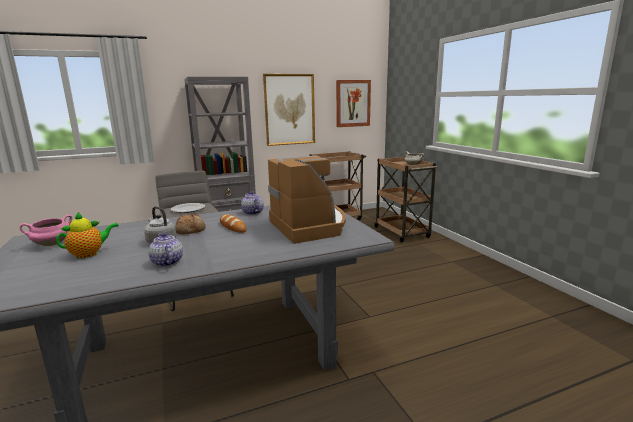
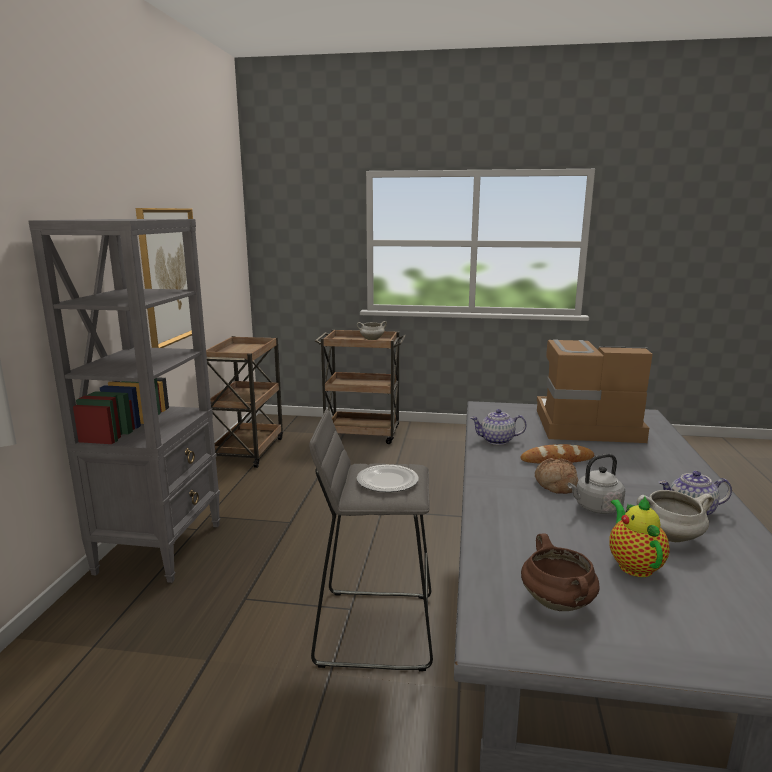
camera: 60 degrees left, 0 degrees up
pink cooking pot [19,214,72,246] -> brown cooking pot [521,533,599,611]
picture [336,80,371,127] -> none
none -> white cooking pot [637,490,714,542]

